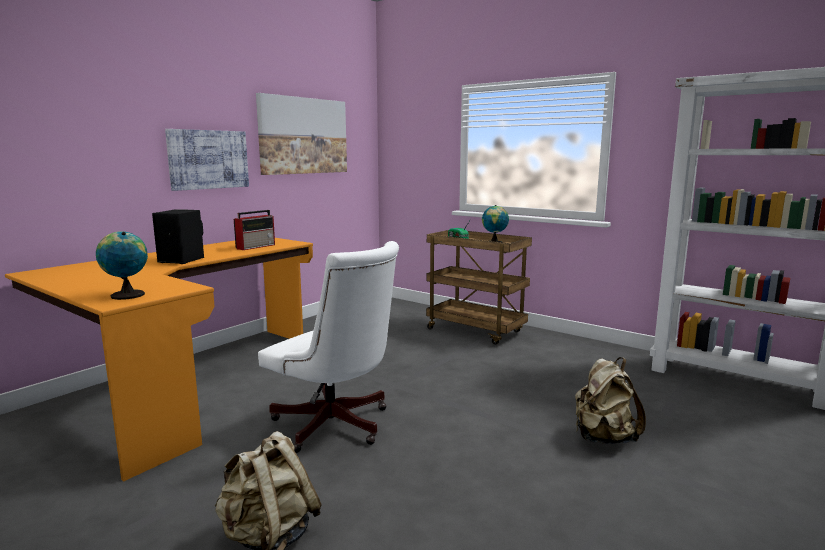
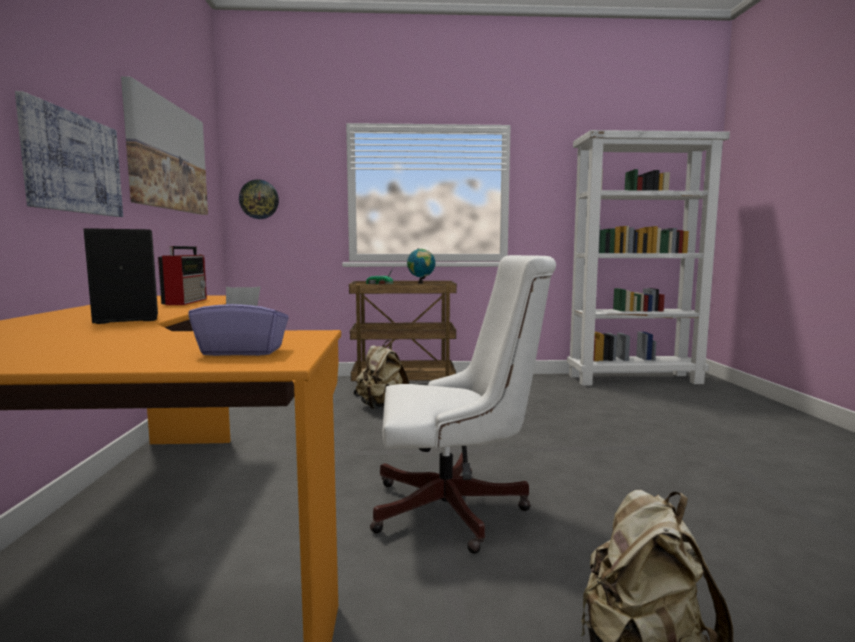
camera: 40 degrees left, 5 degrees down
globe [96,231,148,300] -> purple tissue box [188,286,289,356]
beige backpack [575,357,646,444] -> beige backpack moved to [356,340,409,409]
none -> wall clock [239,179,279,219]

